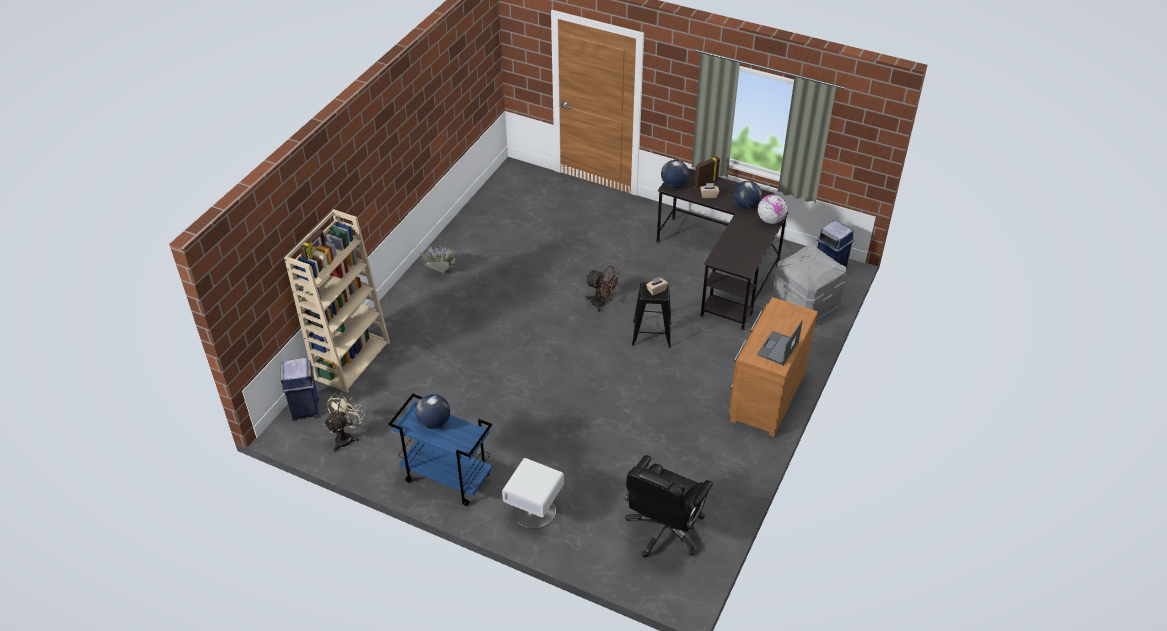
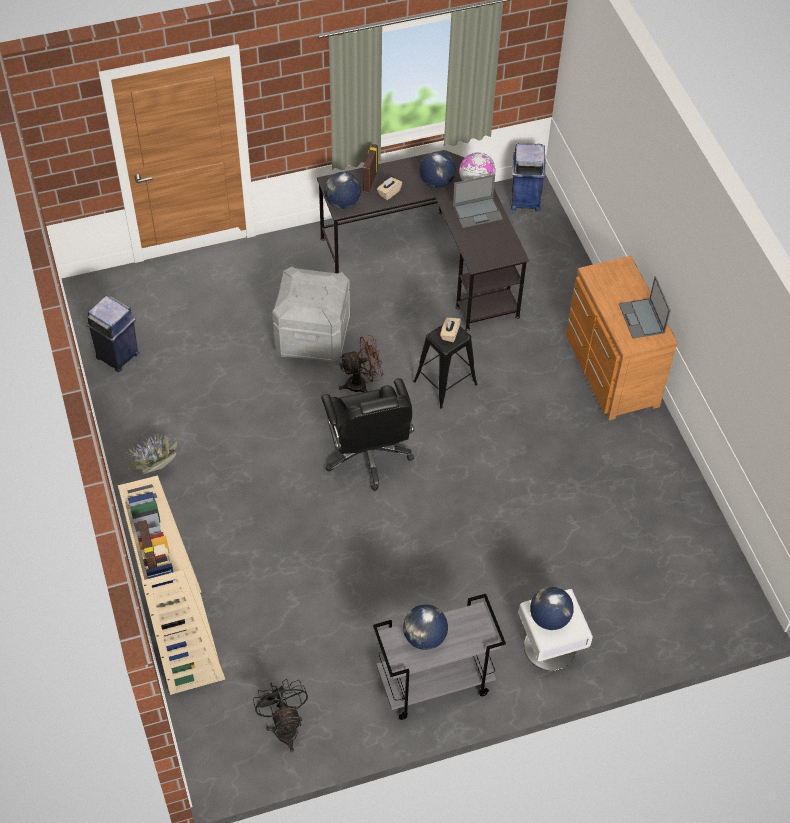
camera: 45 degrees left, 10 degrees up
blue trash can [280,358,320,421] -> blue trash can moved to [86,296,139,372]
beige fan [324,393,365,452] -> black fan [253,679,308,752]
blue cart [388,394,493,506] -> grey cart [373,594,506,720]
black office chair [625,455,713,557] -> black office chair moved to [321,378,414,491]
grey storage box [772,245,846,322] -> grey storage box moved to [272,266,350,363]
none -> laptop [453,174,503,228]
none -> globe [530,587,574,630]

